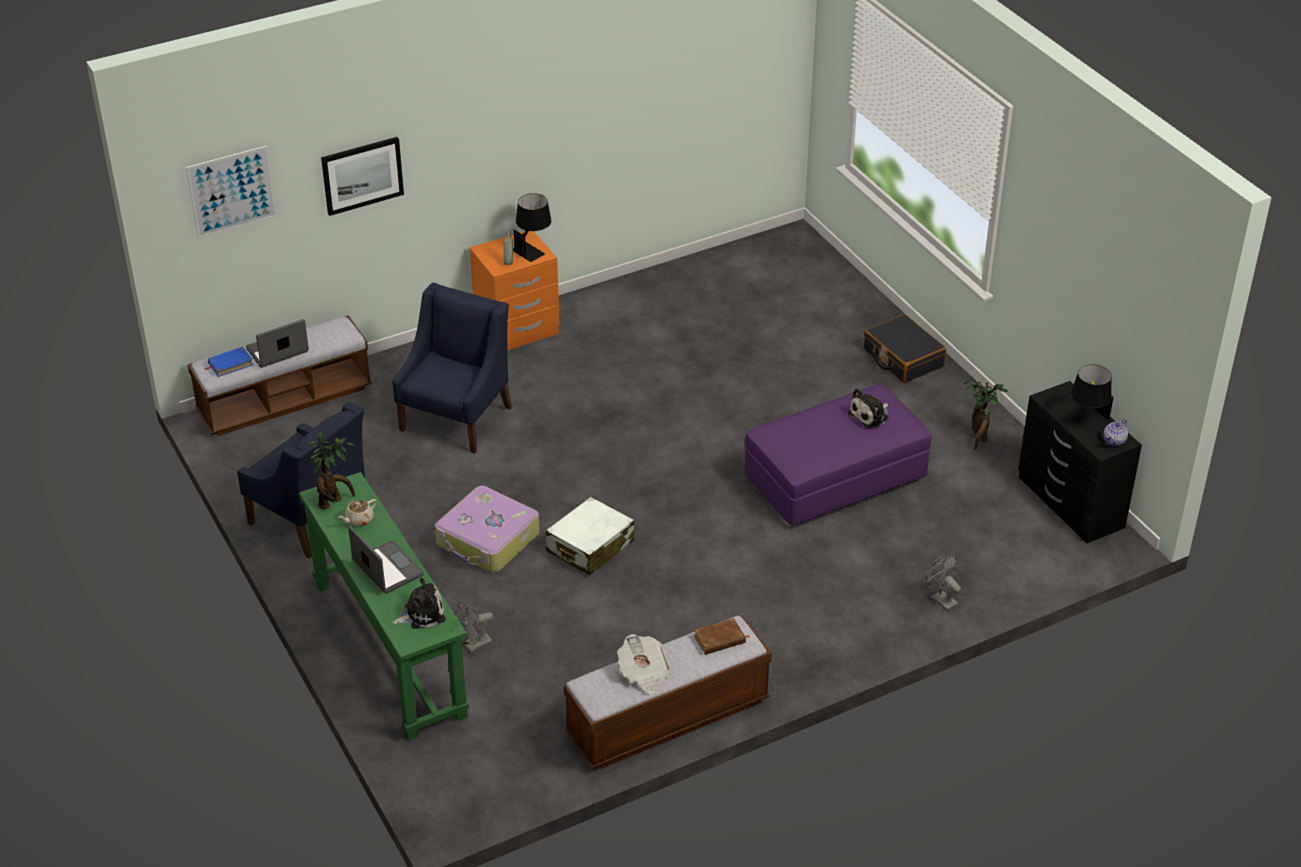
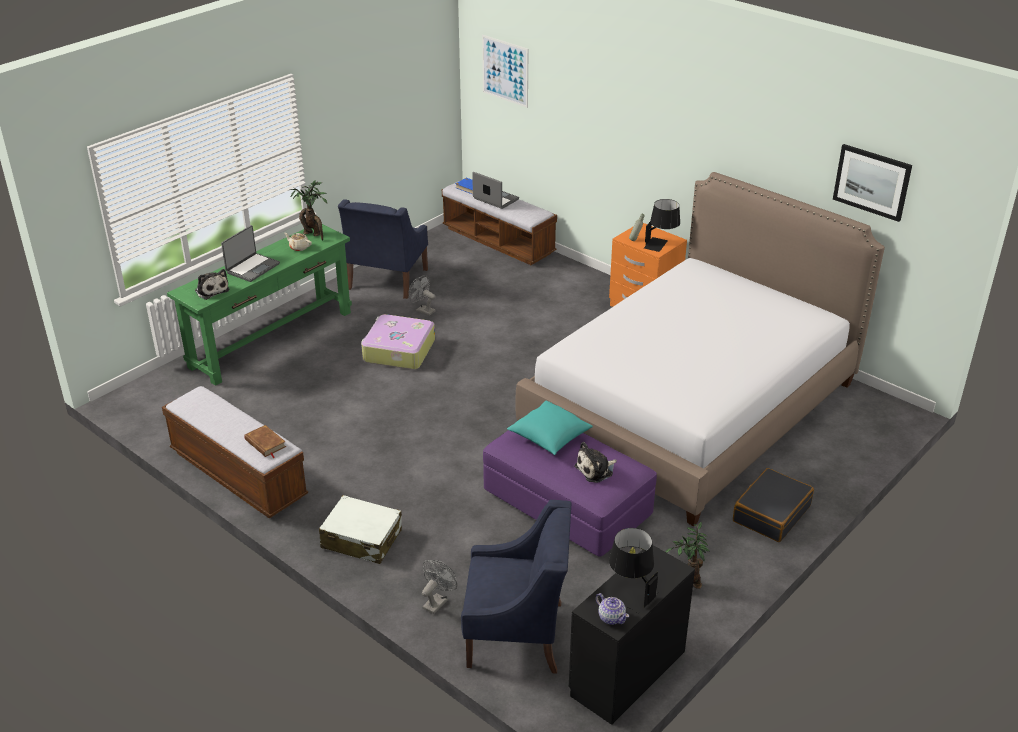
camera: 70 degrees right, 5 degrees down
picture [321,137,404,216] -> picture moved to [833,144,912,222]
blue armchair [392,283,512,454] -> blue armchair moved to [461,500,571,674]
grey fan [454,602,493,653] -> grey fan moved to [409,275,436,316]
white suitcase [546,497,634,575] -> white suitcase moved to [319,495,402,564]
newspaper [617,634,671,694] -> none
plush toy [848,388,889,428] -> plush toy turned 60 degrees counterclockwise [574,442,617,483]
teapot [1103,419,1128,446] -> teapot turned 150 degrees counterclockwise [596,593,629,625]
none -> turquoise pillow [507,400,593,455]
none -> bed [515,172,885,526]

